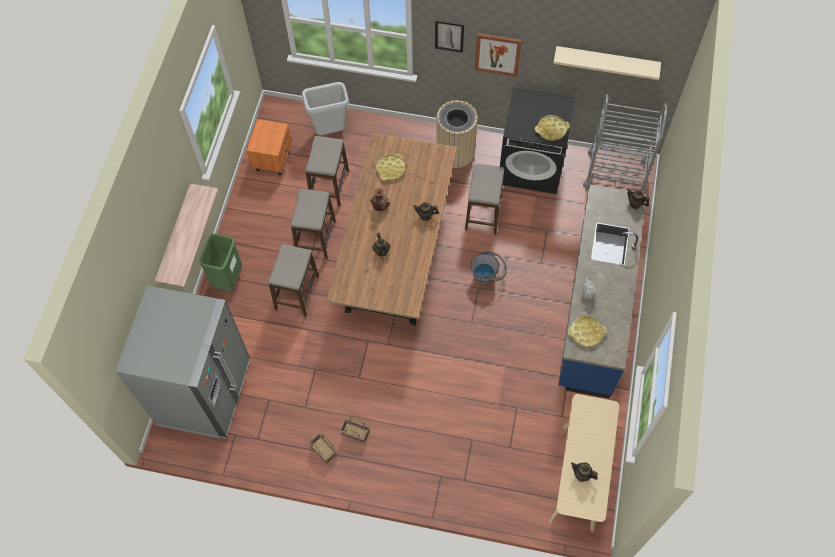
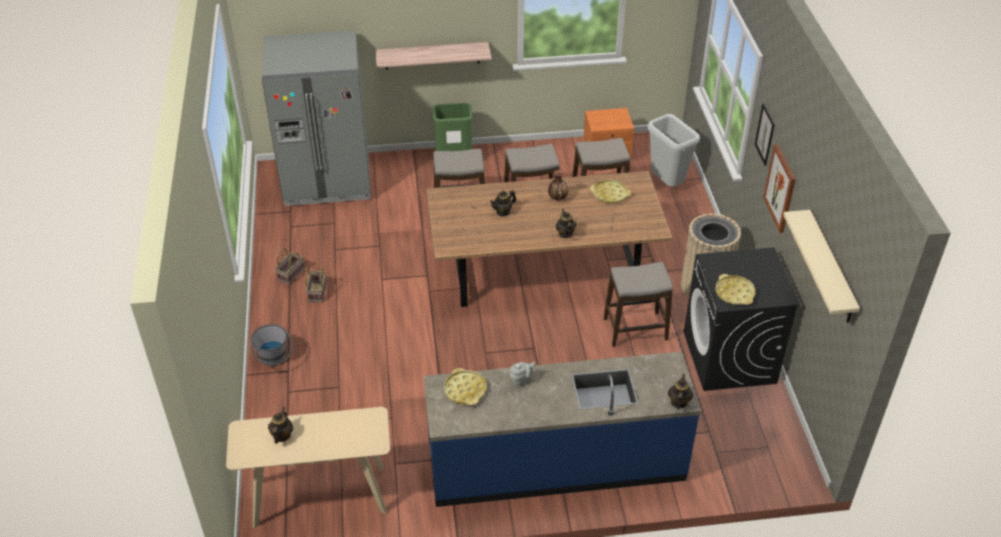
camera: 70 degrees right, 20 degrees down
grey bucket [470,251,507,284] -> grey bucket moved to [251,324,293,366]
grey cart [583,94,667,194] -> none

